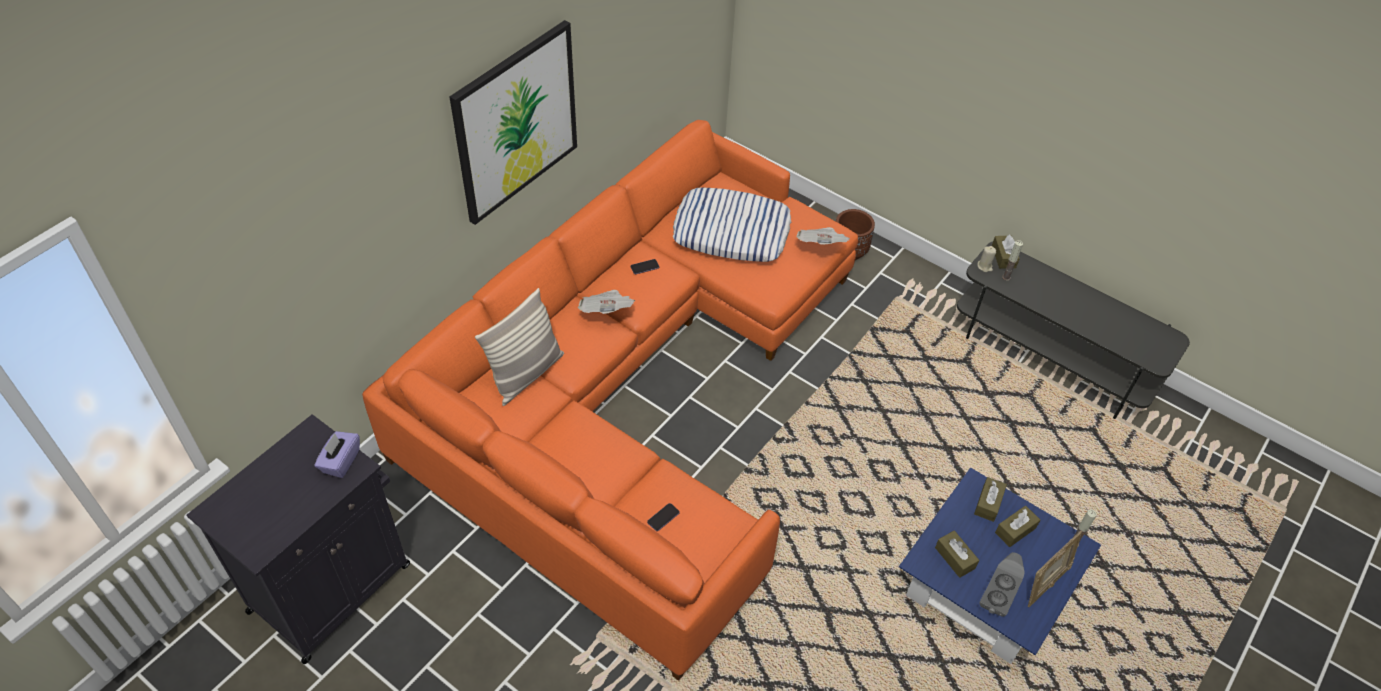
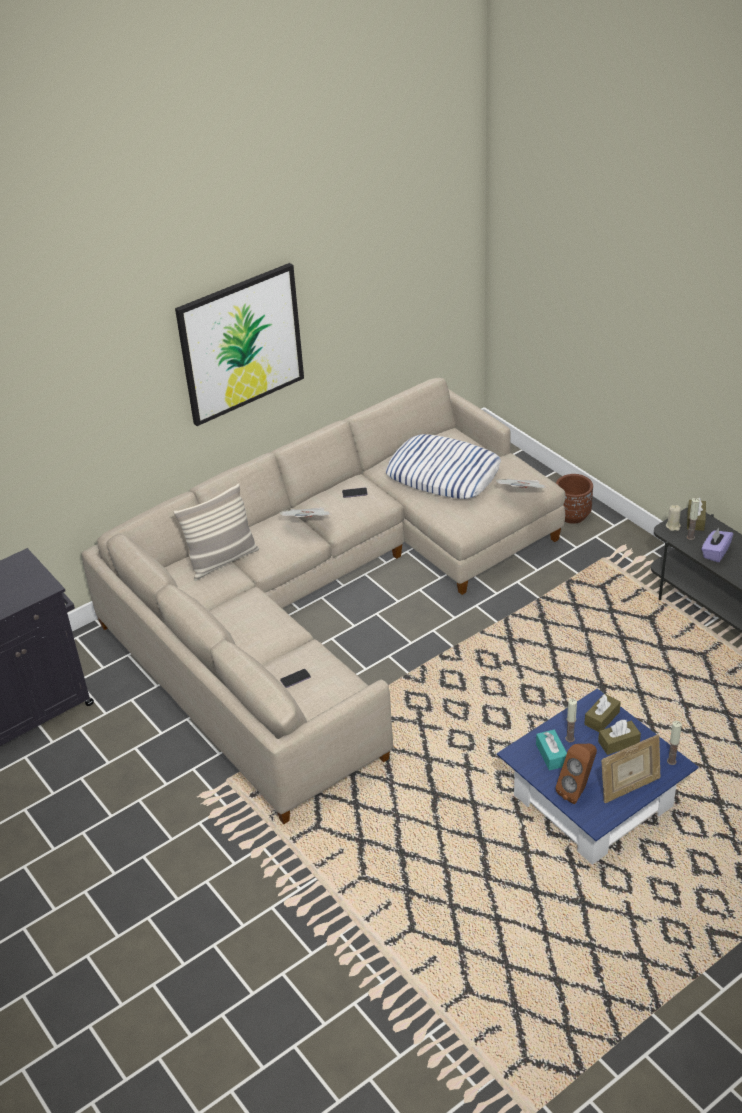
camera: 20 degrees right, 10 degrees down
purple tissue box [314,431,360,478] -> purple tissue box moved to [701,527,733,562]
orange sofa [362,120,858,681] -> beige sofa [81,378,565,824]
brown tissue box [935,531,979,578] -> turquoise tissue box [536,729,567,771]
grey speaker [979,552,1024,616] -> brown speaker [555,744,597,804]
none -> candle [565,699,577,742]

